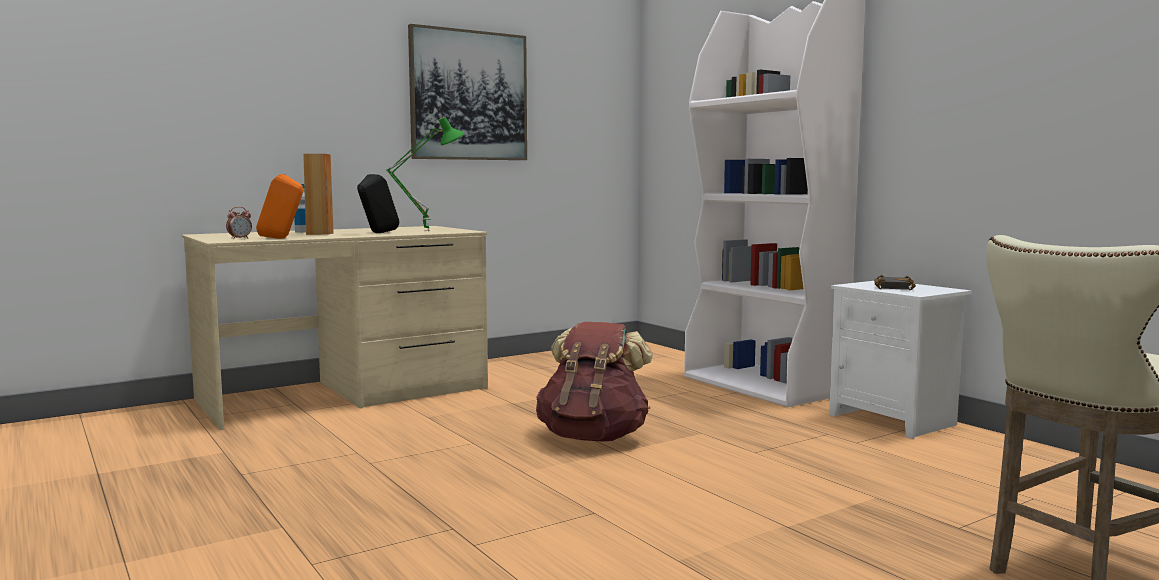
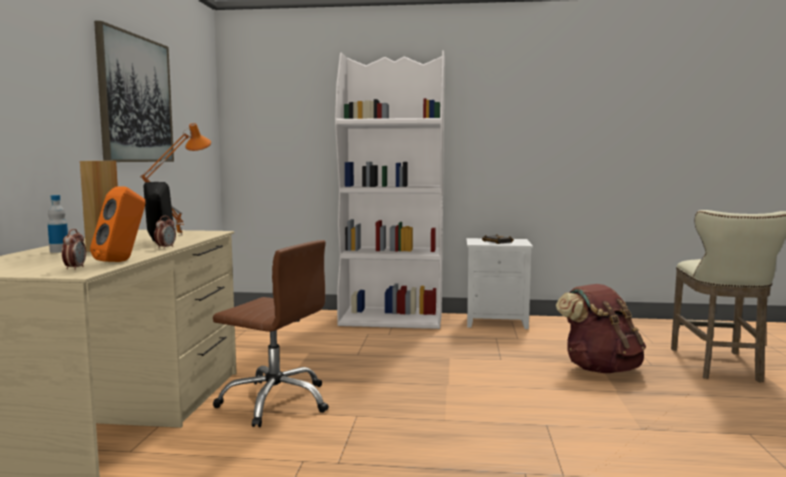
camera: 50 degrees left, 0 degrees up
green table lamp [386,117,464,231] -> orange table lamp [140,123,211,236]
brown backpack [536,322,653,442] -> brown backpack moved to [556,284,646,373]
none -> alarm clock [154,216,176,249]
none -> brown office chair [213,240,329,427]

